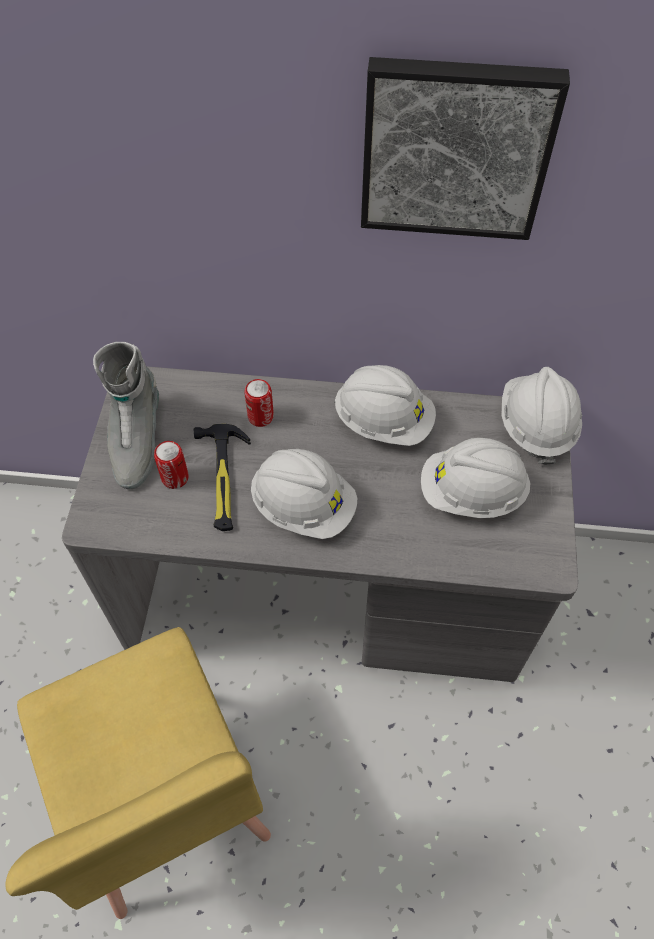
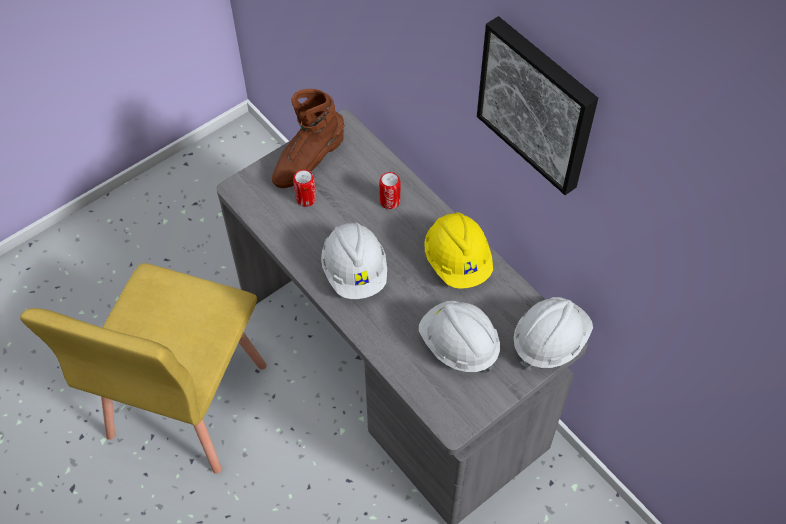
camera: 45 degrees right, 0 degrees up
grey boot [93,342,159,489] -> brown boot [272,89,345,188]
hammer [194,424,251,531] -> none
white hard hat [334,365,436,446] -> yellow hard hat [424,212,493,289]

